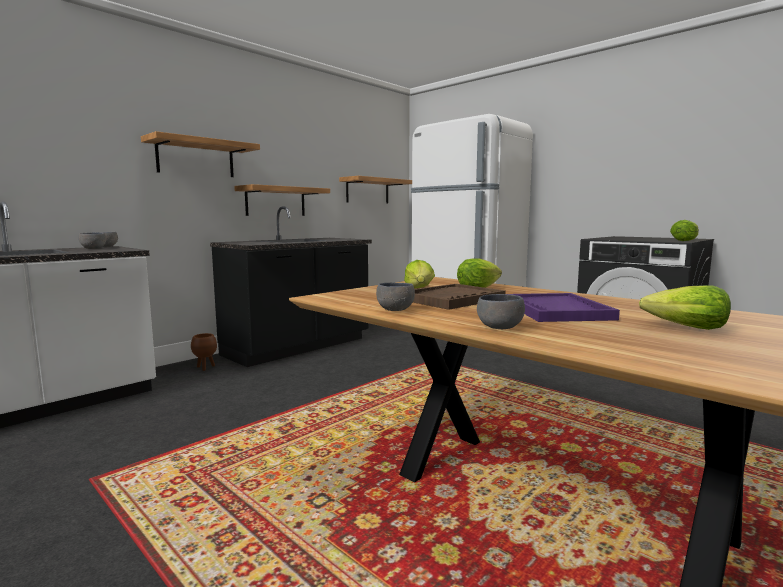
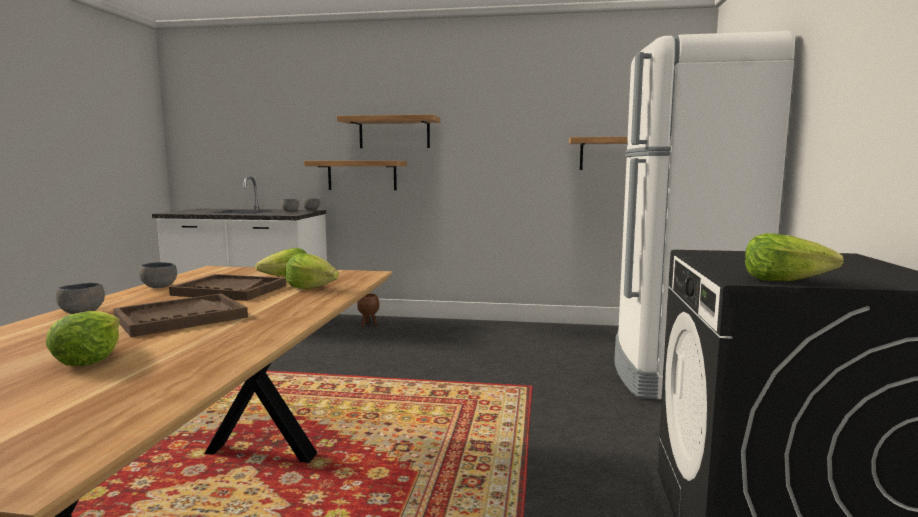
camera: 55 degrees right, 0 degrees up
black counter [210,206,372,367] -> none
shelf [234,184,330,216] -> shelf moved to [304,161,407,190]
purple tray [510,293,620,322] -> brown tray [113,293,248,337]

